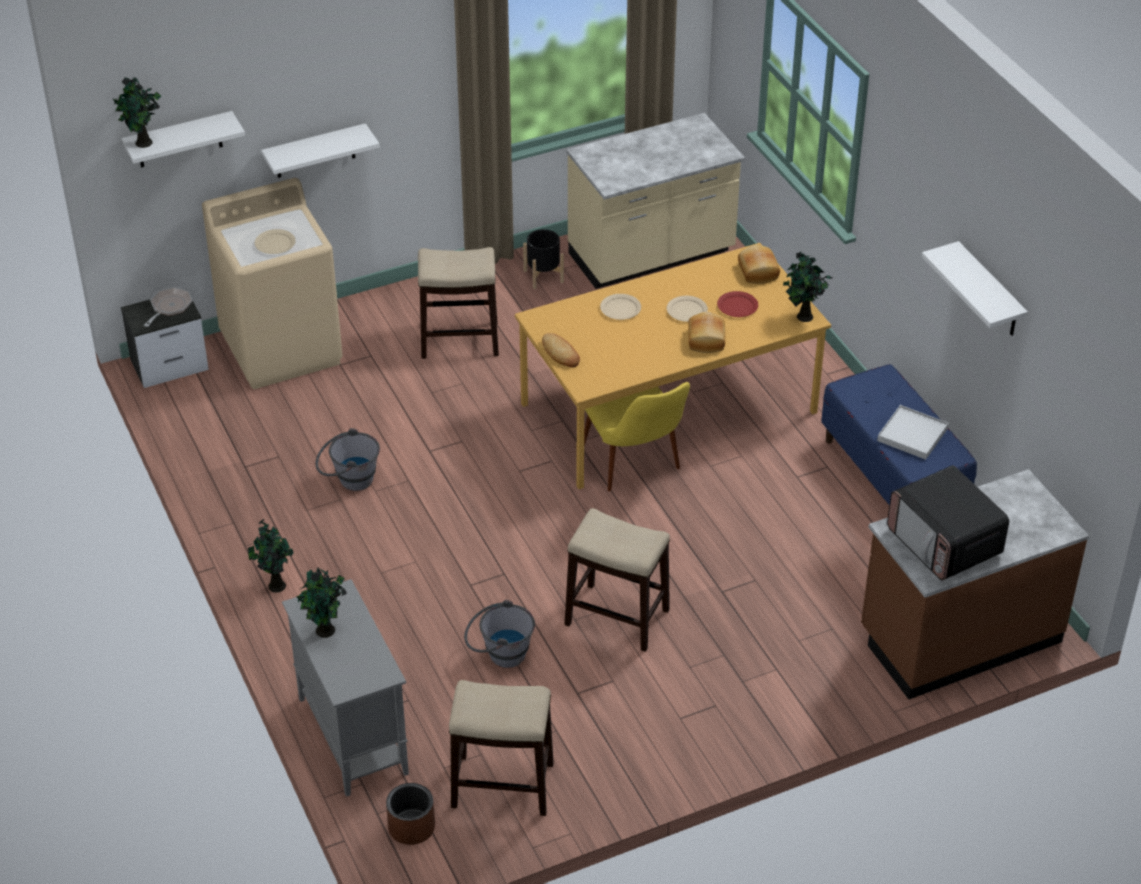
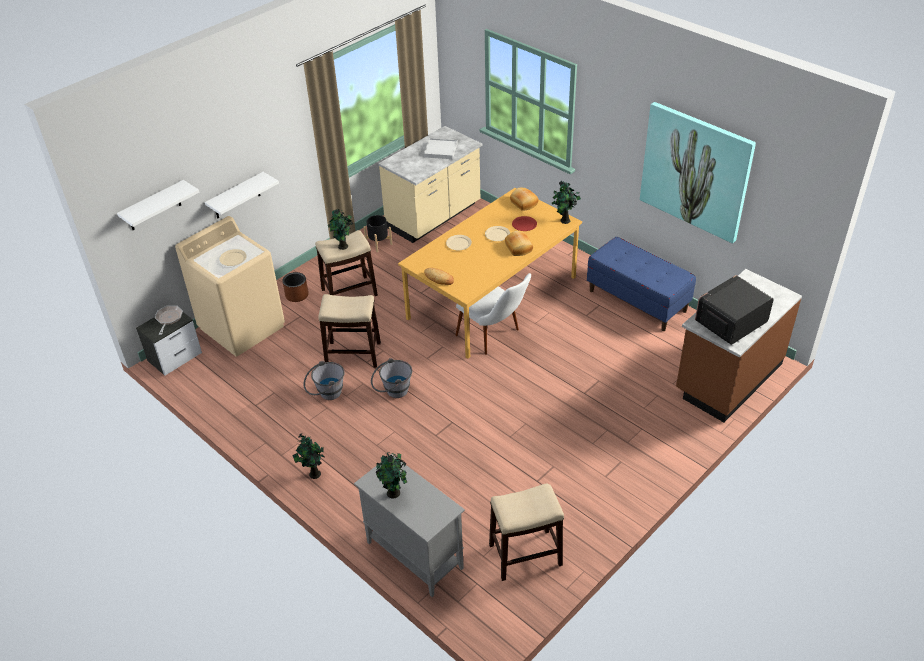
camera: 20 degrees left, 0 degrees up
potted plant [113,77,161,148] -> potted plant moved to [328,209,353,250]
brown planter [386,783,435,845] -> brown planter moved to [282,272,309,302]
grey bucket [464,600,535,668] -> grey bucket moved to [371,358,412,398]
stool [565,508,670,652] -> stool moved to [318,294,381,368]
yellow chair [584,382,690,491] -> white chair [455,273,531,355]
white tray [877,405,949,460] -> white tray moved to [424,138,458,159]
microwave [887,465,1009,580] -> microwave turned 105 degrees clockwise [695,275,774,345]
white shelf [921,241,1028,336] -> picture [640,102,756,244]

